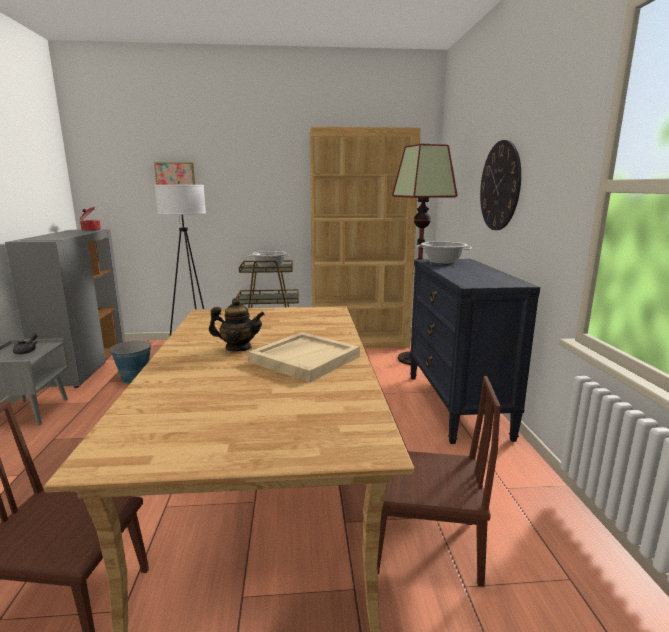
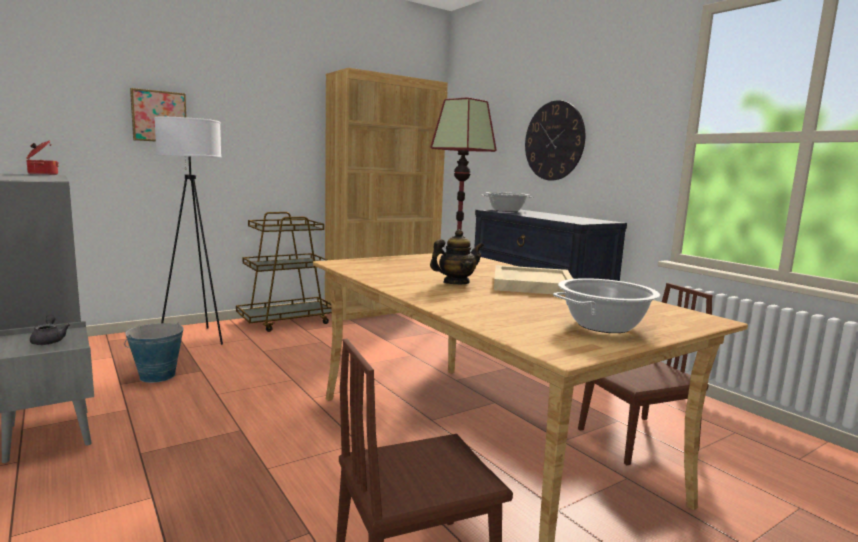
camera: 30 degrees left, 5 degrees down
cooking pot [248,251,290,269] -> cooking pot moved to [553,278,660,333]

